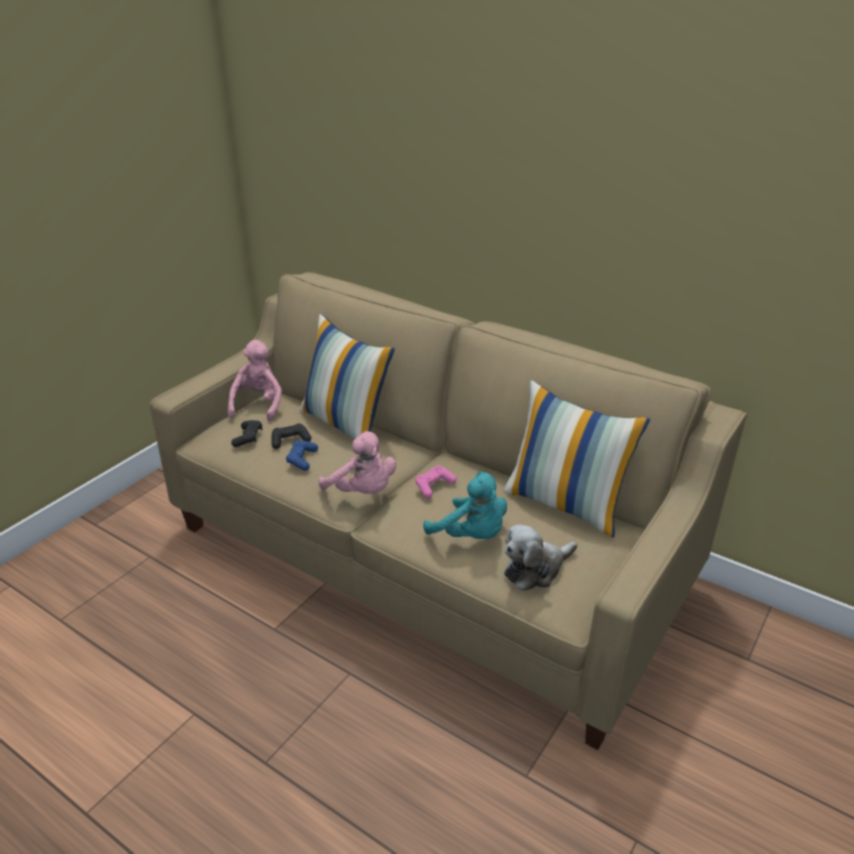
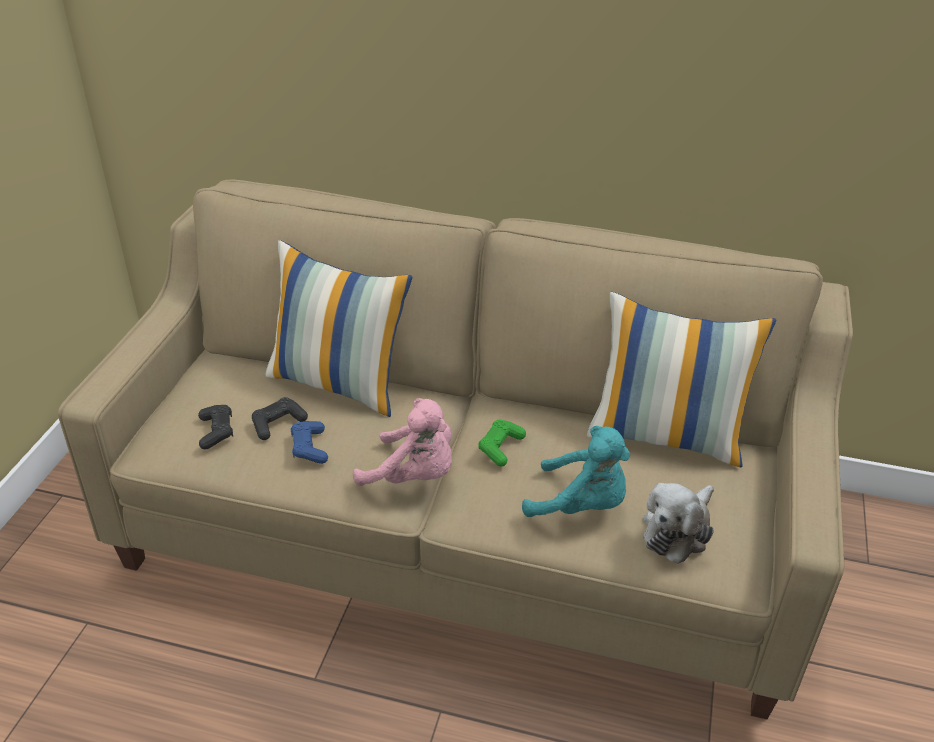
camera: 20 degrees left, 5 degrees up
pink plush toy [228,340,282,421] -> none
pink game controller [415,466,457,498] -> green game controller [478,420,526,466]

